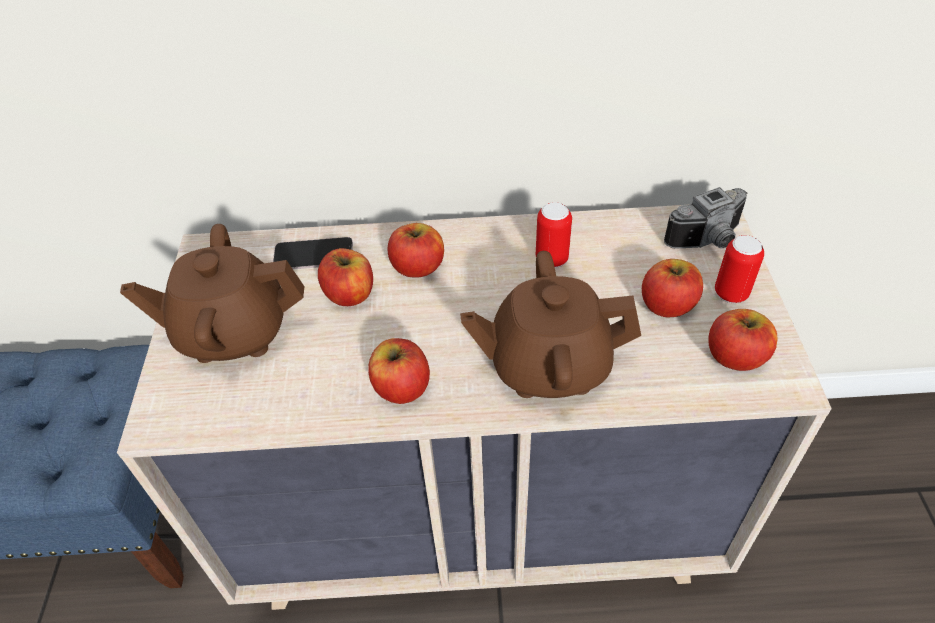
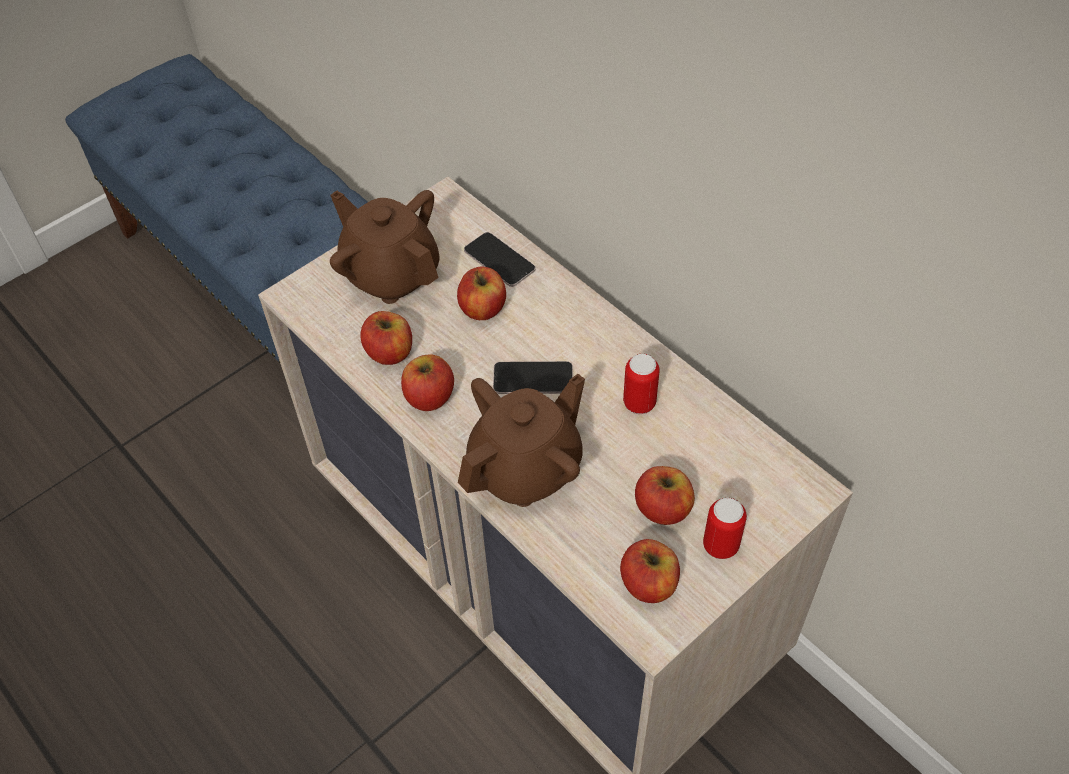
camera: 50 degrees right, 5 degrees up
apple [388,223,444,278] -> apple moved to [360,311,412,365]
brown teapot [460,251,641,398] -> brown teapot turned 90 degrees clockwise [458,374,585,507]
camera [664,187,747,249] -> none
none -> phone [493,361,573,394]

